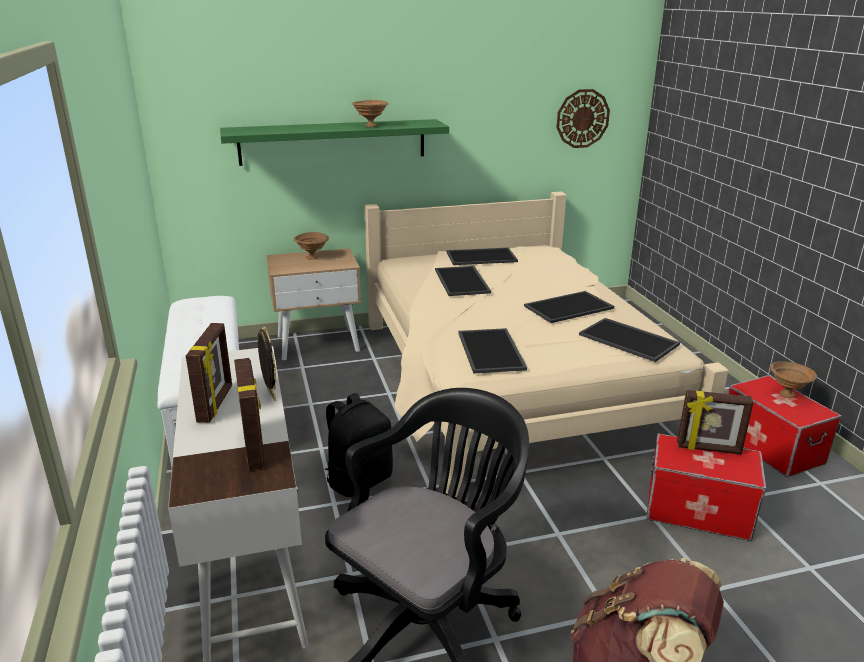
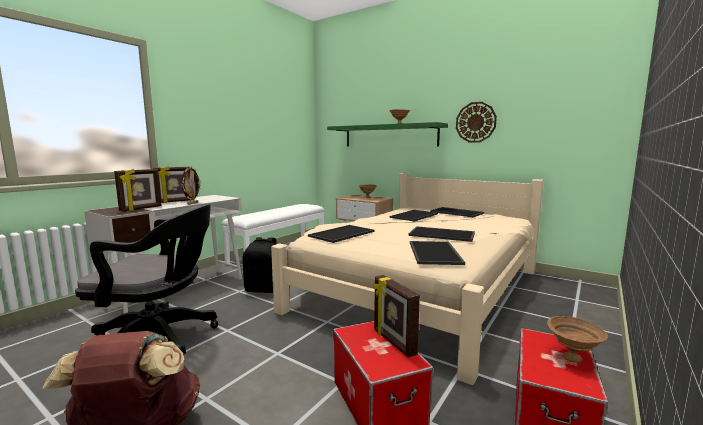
camera: 50 degrees right, 15 degrees down
wall clock [556,89,610,148] -> wall clock moved to [456,102,497,143]

